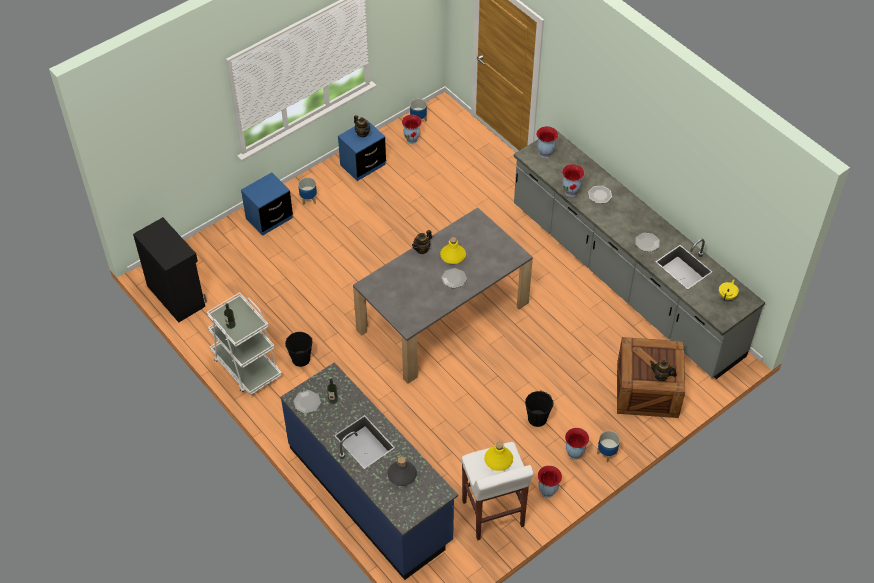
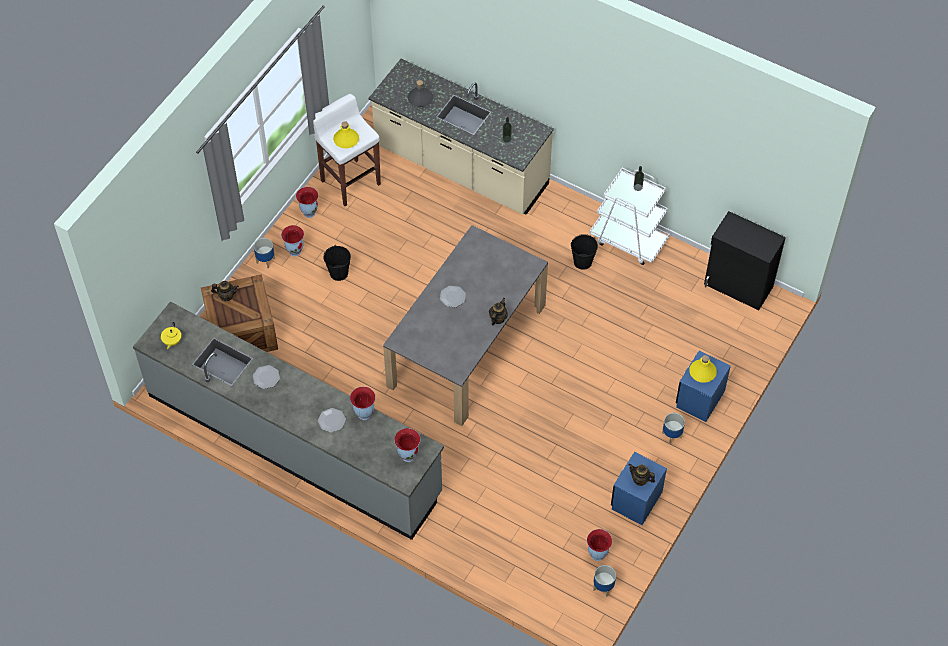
camera: 160 degrees right, 5 degrees up
blue counter [280,362,458,580] -> beige counter [369,59,554,215]
plate [293,390,321,414] -> none
yellow bottle [440,237,466,264] -> yellow bottle moved to [689,355,717,383]

